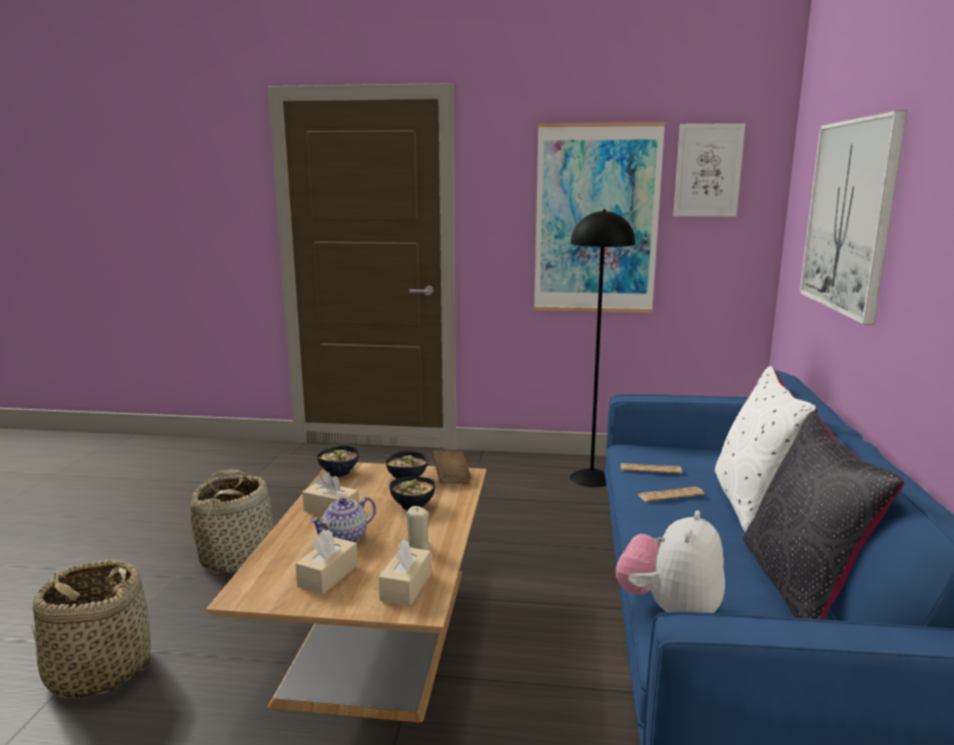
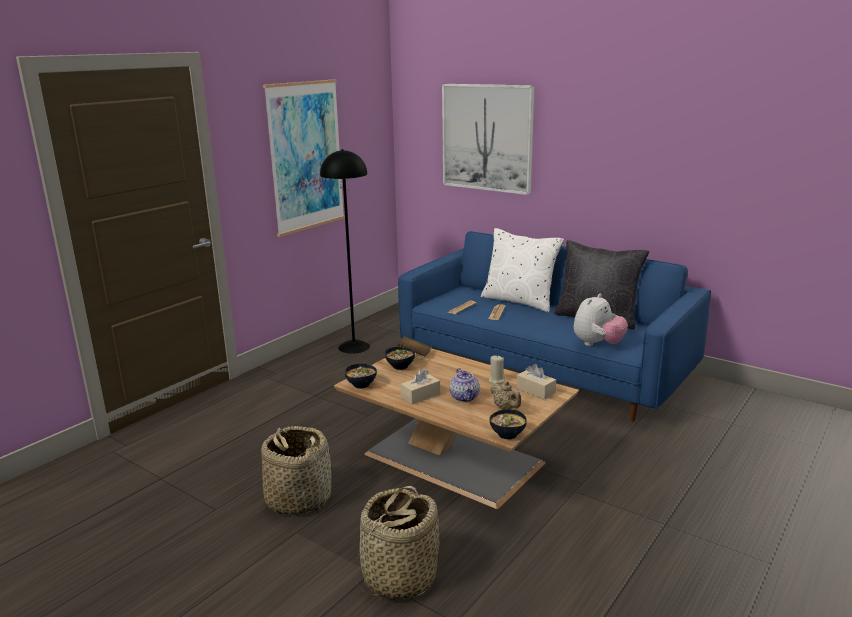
camera: 60 degrees left, 5 degrees up
beige tissue box [295,529,358,594] -> beige teapot [490,381,521,409]
bowl [389,477,436,510] -> bowl moved to [489,409,527,439]
plush toy [616,510,725,613] -> plush toy turned 105 degrees counterclockwise [574,294,628,346]
picture [673,123,745,217] -> none

